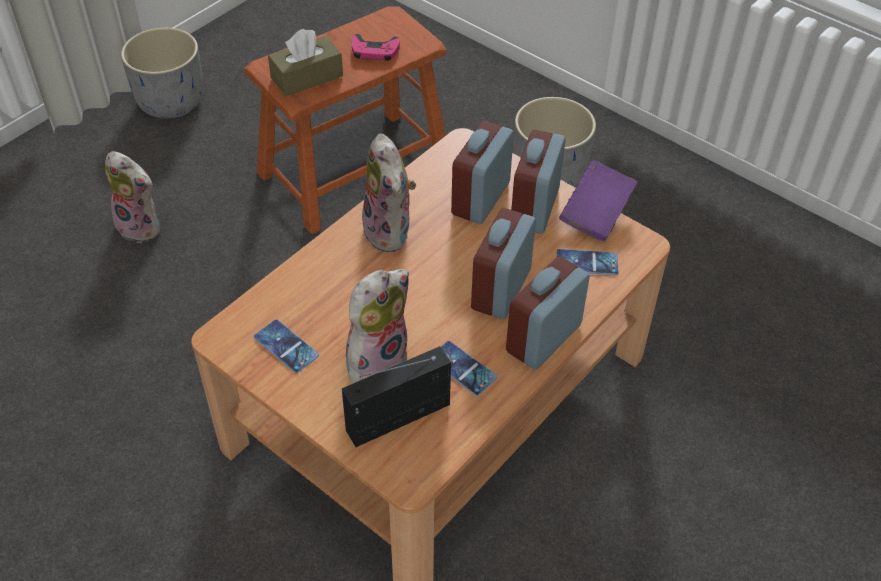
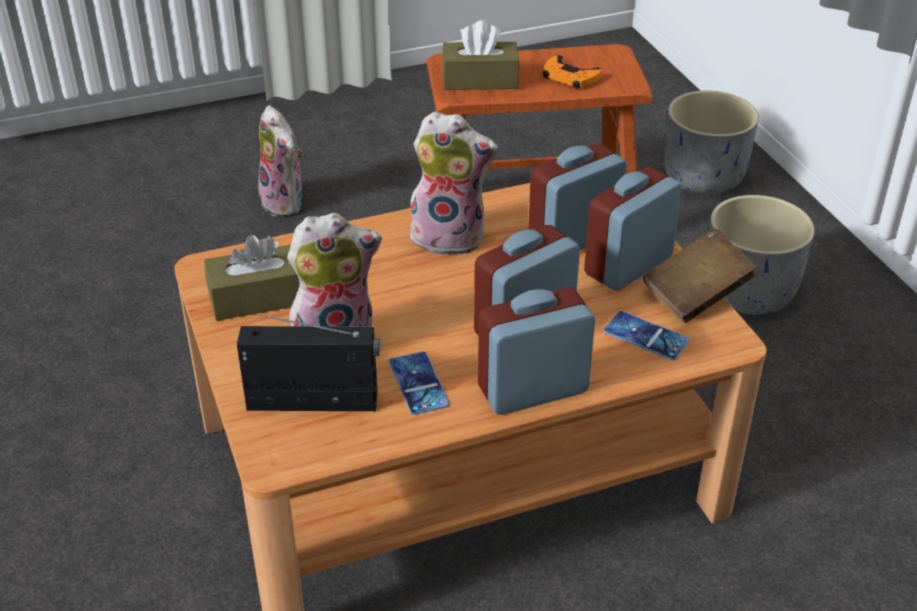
camera: 30 degrees right, 10 degrees down
grey planter [121,28,203,118] -> grey planter moved to [665,91,759,195]
phone [254,319,319,373] -> brown tissue box [204,235,300,321]
pink game controller [351,34,400,61] -> orange game controller [542,55,602,88]
plush toy [362,134,416,252] -> plush toy turned 90 degrees counterclockwise [407,111,499,256]
purple book [559,161,637,241] -> brown book [643,228,757,323]

